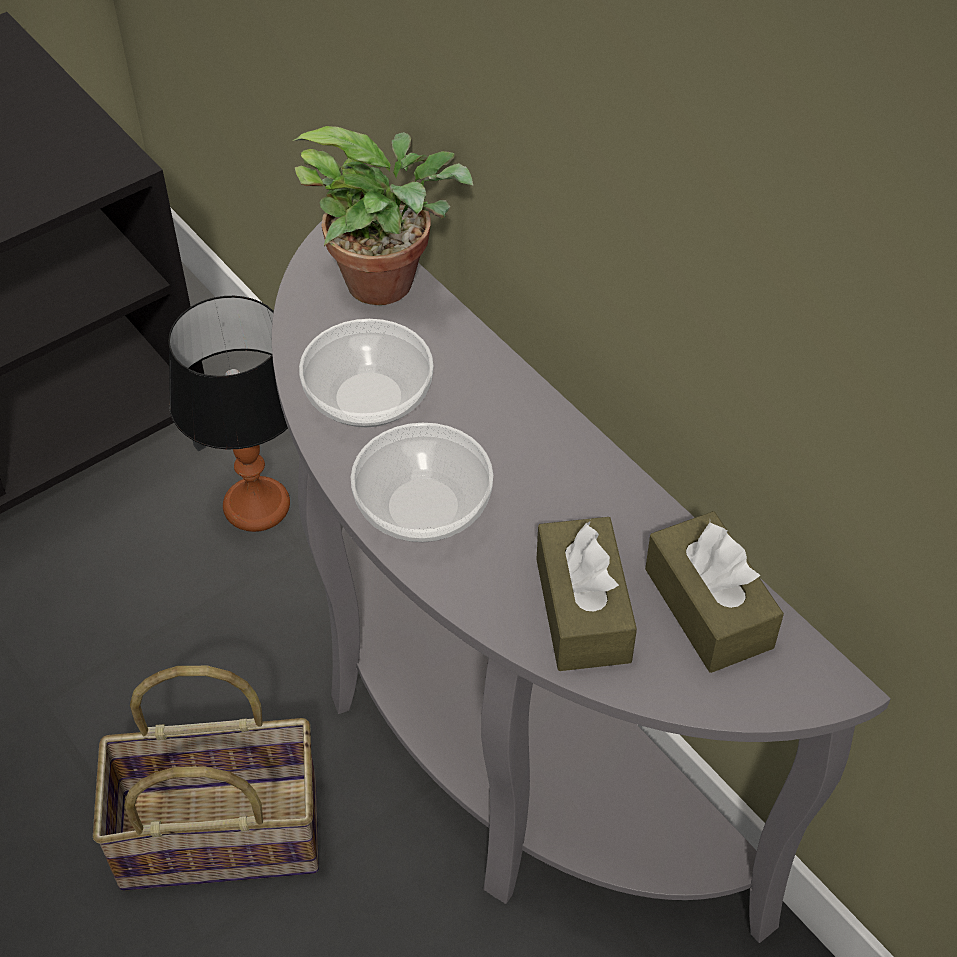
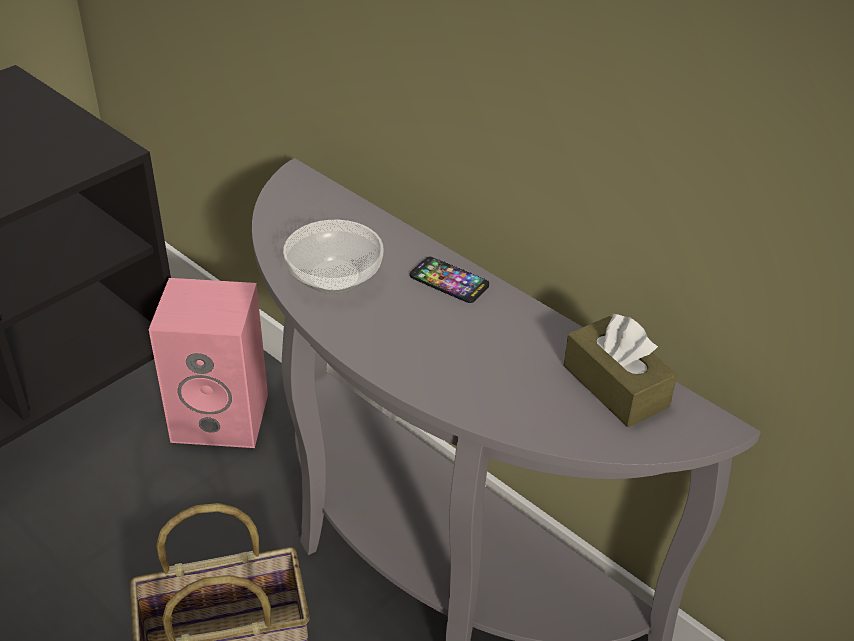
camera: 10 degrees left, 10 degrees down
table lamp [168,296,290,532] -> pink speaker [149,278,268,448]
potted plant [292,126,473,305] -> none
bowl [351,423,493,542] -> none
brown tissue box [537,517,637,671] -> none
none -> phone [410,256,489,303]

